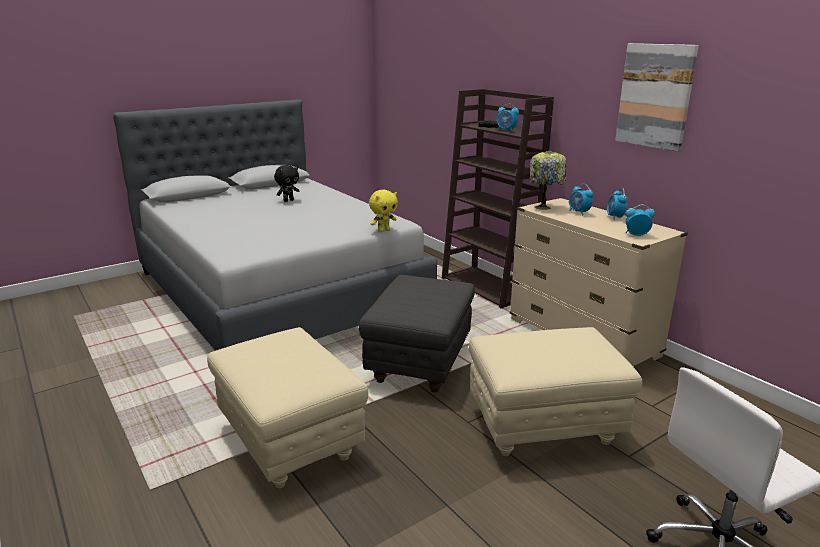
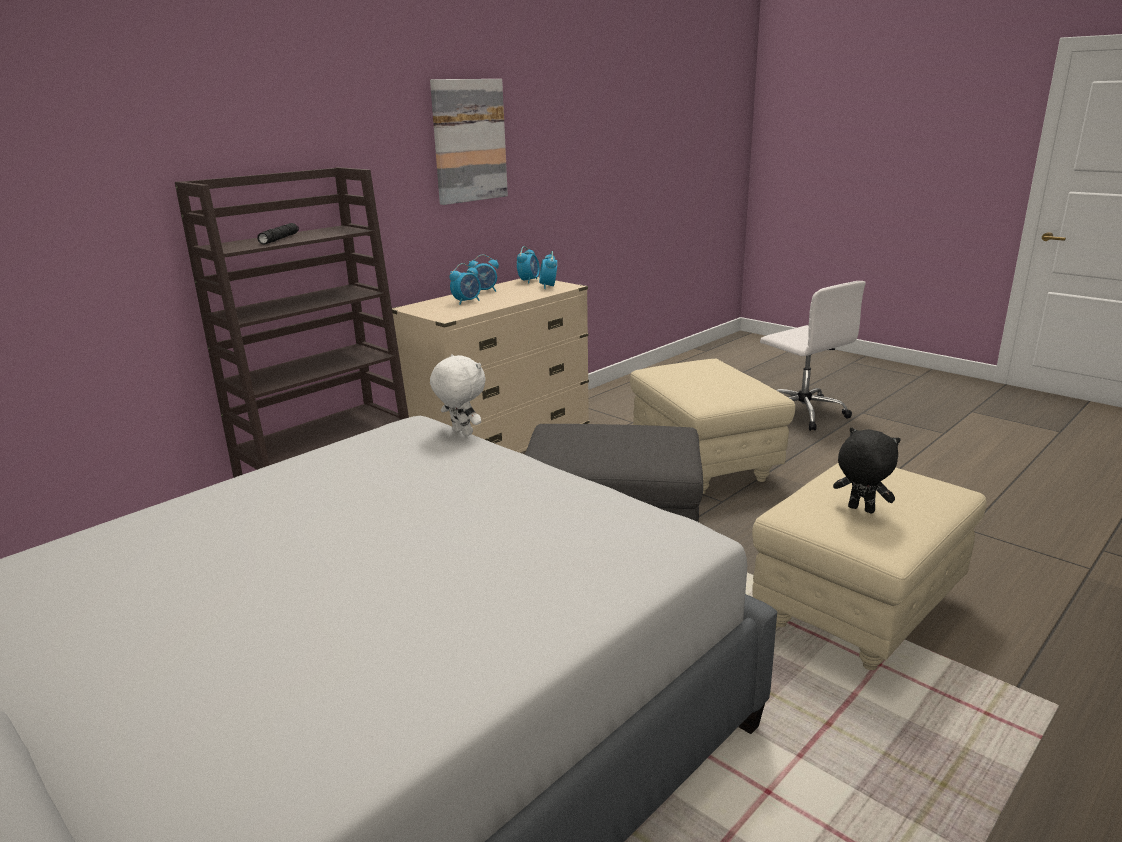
camera: 100 degrees left, 0 degrees up
black plush toy [274,165,299,202] -> black plush toy moved to [833,428,901,513]
yellow plush toy [369,190,398,232] -> white plush toy [430,354,486,436]
alarm clock [497,104,519,132] -> alarm clock moved to [517,246,540,284]
table lamp [530,151,566,210] -> none

